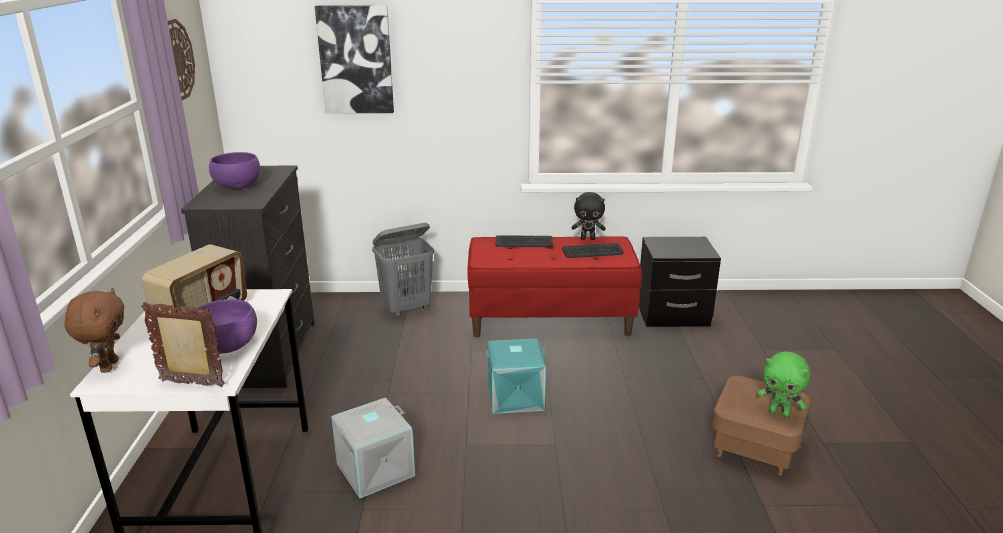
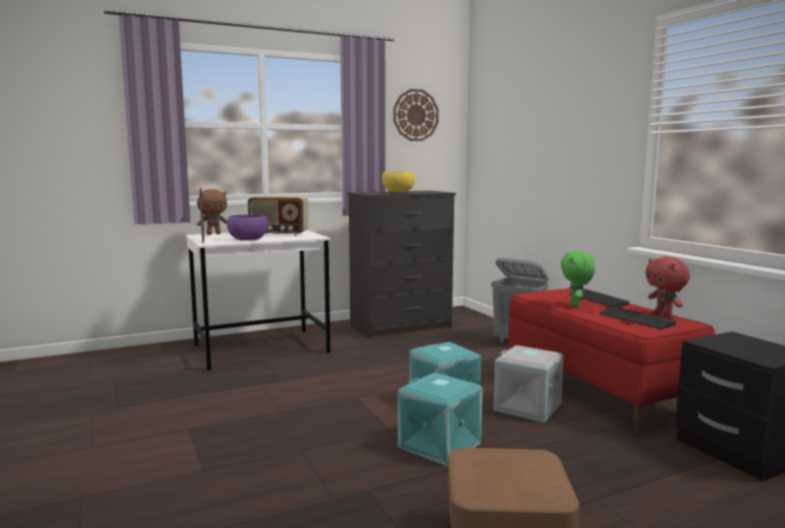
camera: 65 degrees right, 15 degrees down
purple bowl [209,152,260,189] -> yellow bowl [382,172,415,193]
picture [315,6,394,113] -> none
grey storage box [331,398,415,498] -> grey storage box moved to [493,345,564,423]
black plush toy [571,192,606,240] -> red plush toy [645,257,690,316]
green plush toy [757,351,810,417] -> green plush toy moved to [560,251,595,307]
none -> turquoise storage box [398,373,483,466]

